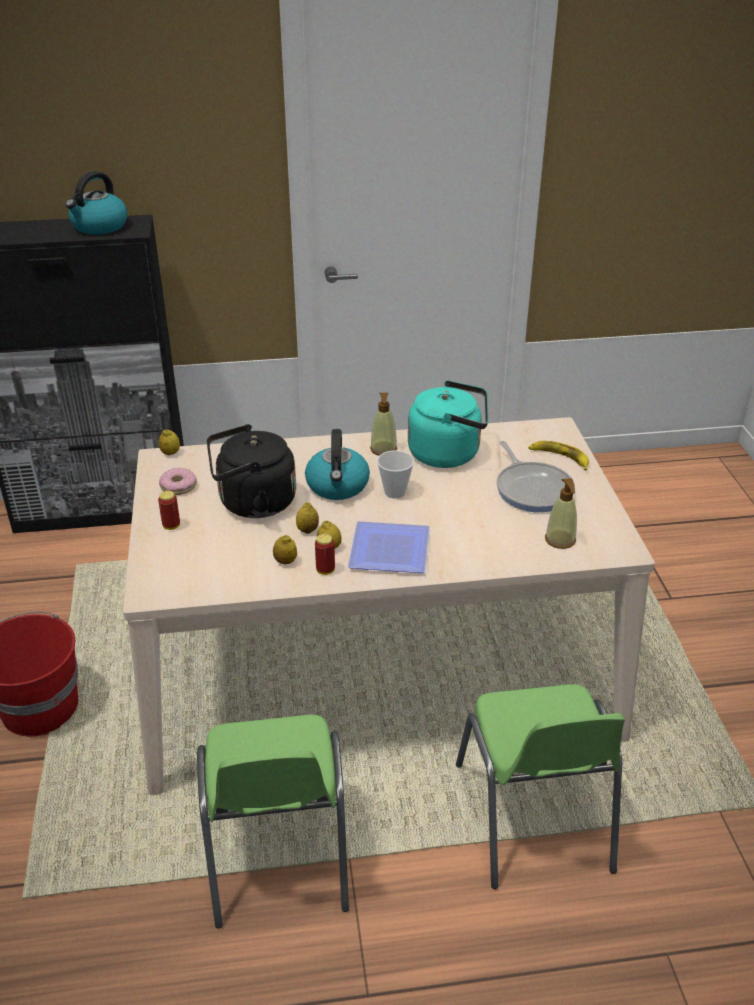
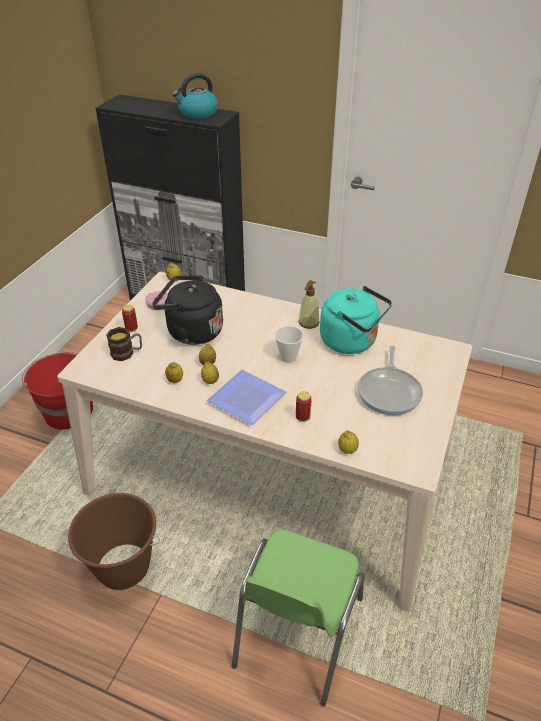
camera: 30 degrees right, 5 degrees up
green chair [197,715,349,928] -> brown bucket [68,493,160,590]
kettle [305,429,370,500] -> none
can [315,534,335,575] -> can moved to [296,391,312,422]
banana [528,441,589,471] -> none
soap dispenser [545,478,577,549] -> none
none -> mug [106,327,142,361]
none -> lemon [338,430,359,454]

